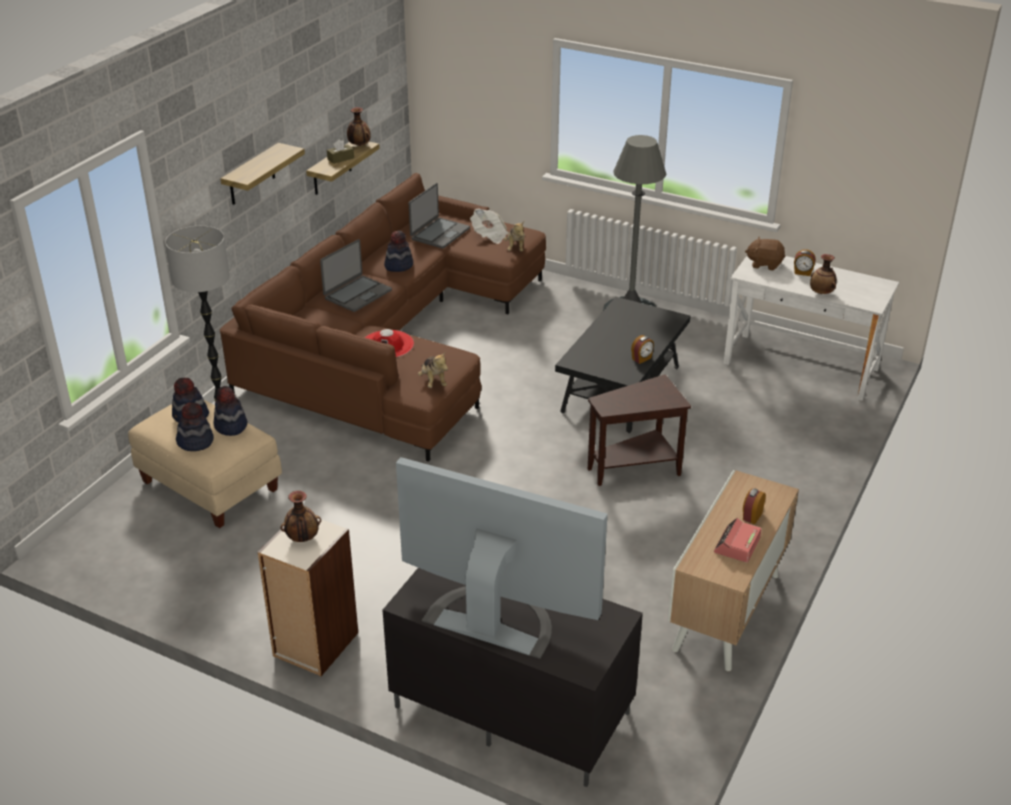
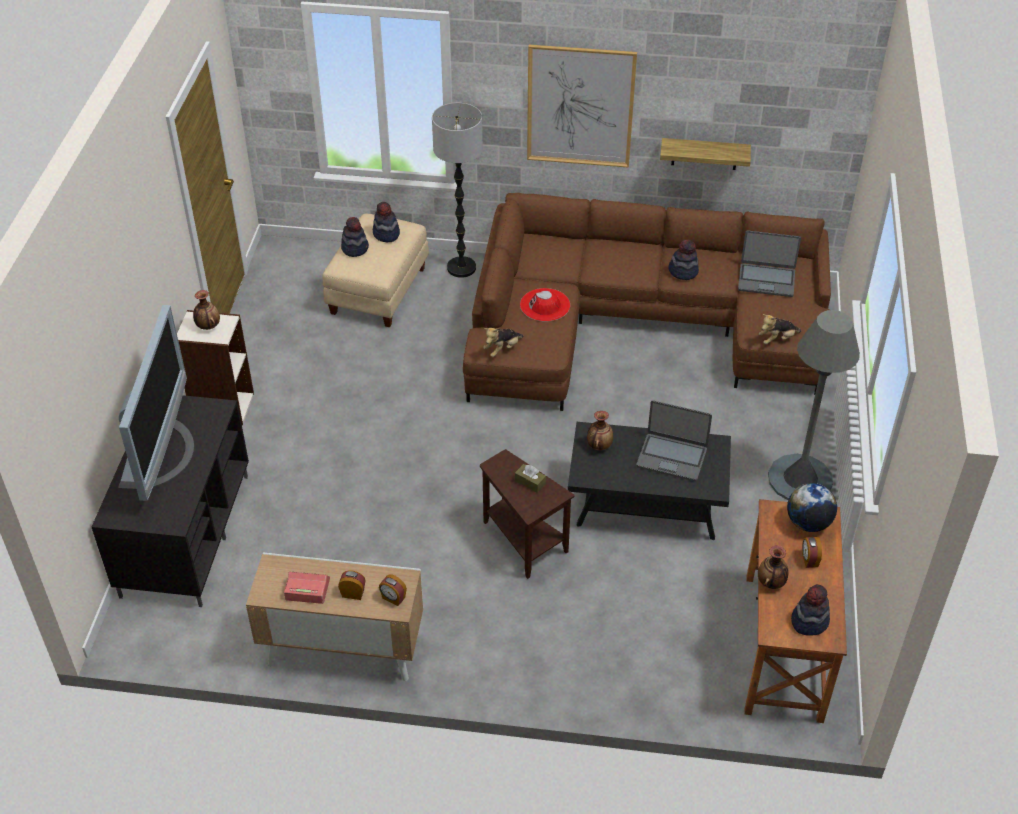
camera: 70 degrees right, 10 degrees up
hat [213,386,247,436] -> hat moved to [791,584,830,636]
shelf [220,143,305,205] -> picture [527,45,637,168]
laptop [320,239,392,312] -> laptop moved to [636,400,712,481]
brown tissue box [327,139,354,164] -> brown tissue box moved to [515,464,546,493]
vase [347,107,371,146] -> vase moved to [587,411,613,450]
newspaper [470,208,509,244] -> none
alarm clock [631,335,654,364] -> alarm clock moved to [379,574,407,606]
white desk [723,256,899,401] -> brown desk [744,499,847,723]
brown plush toy [745,236,785,270] -> globe [787,483,837,532]

